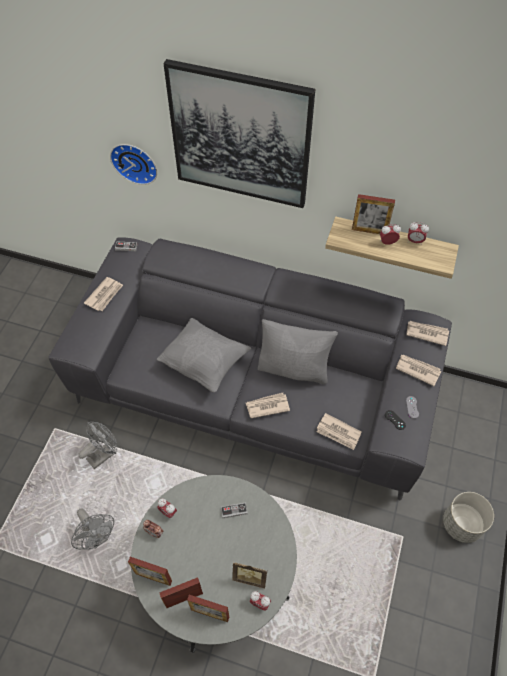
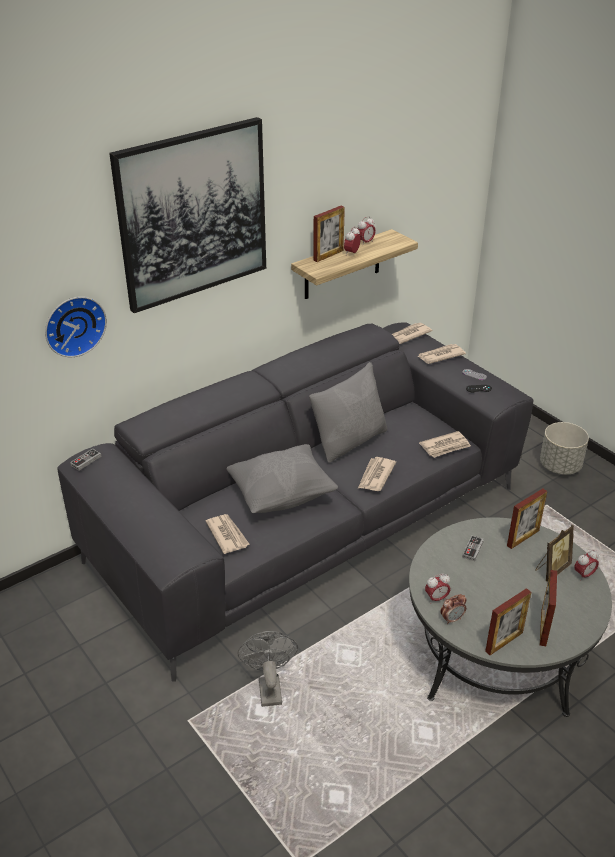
camera: 55 degrees left, 20 degrees down
grey fan [71,508,114,550] -> none
newspaper [84,277,123,311] -> newspaper moved to [206,514,250,554]
picture frame [187,595,229,622] -> picture frame moved to [507,489,547,549]

